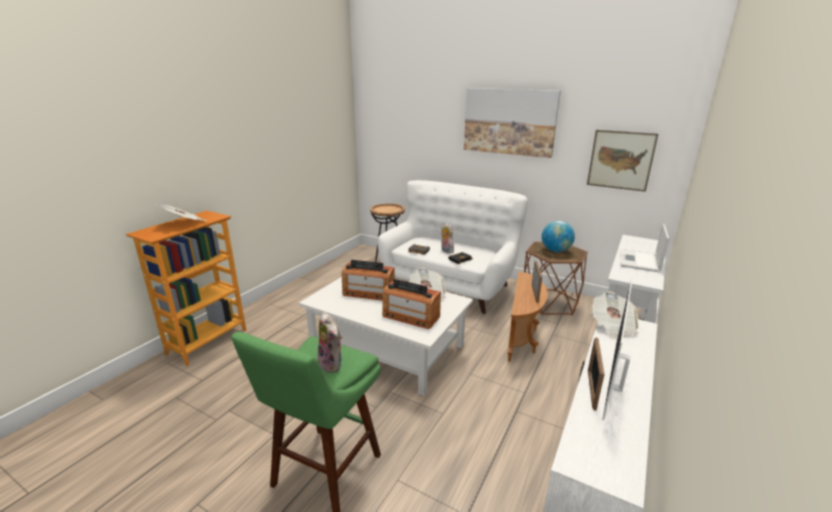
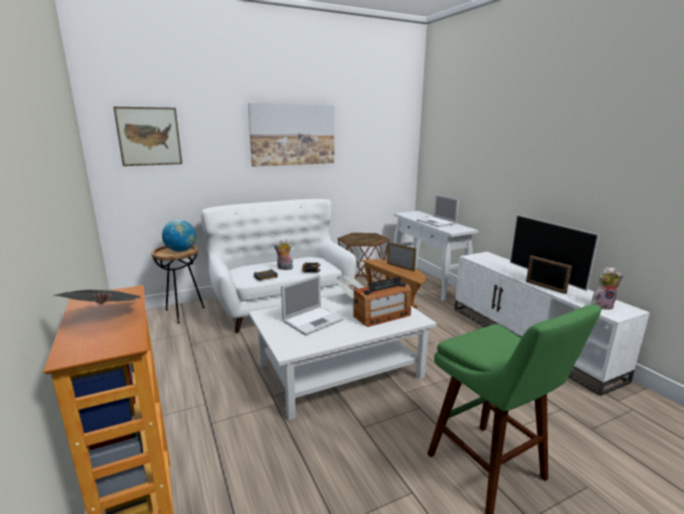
camera: 55 degrees left, 5 degrees down
plush toy [317,312,342,373] -> plush toy moved to [591,267,623,310]
radio [341,260,395,301] -> laptop [281,275,343,336]
globe [542,221,575,252] -> globe moved to [162,220,196,252]
picture [587,130,658,192] -> picture moved to [113,107,182,166]
newspaper [592,291,639,340] -> none

